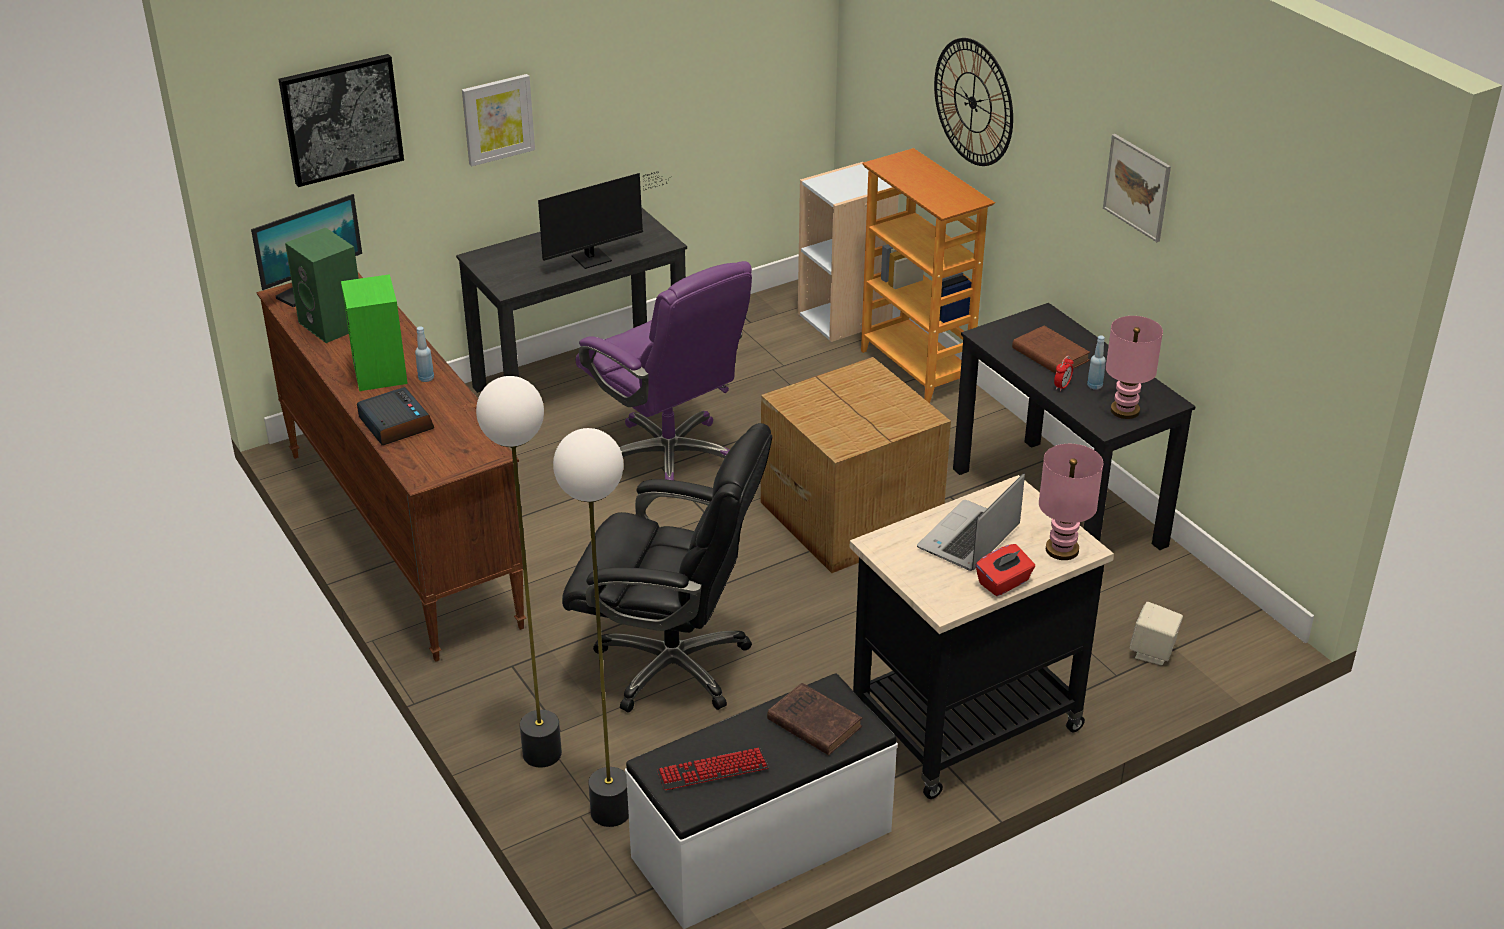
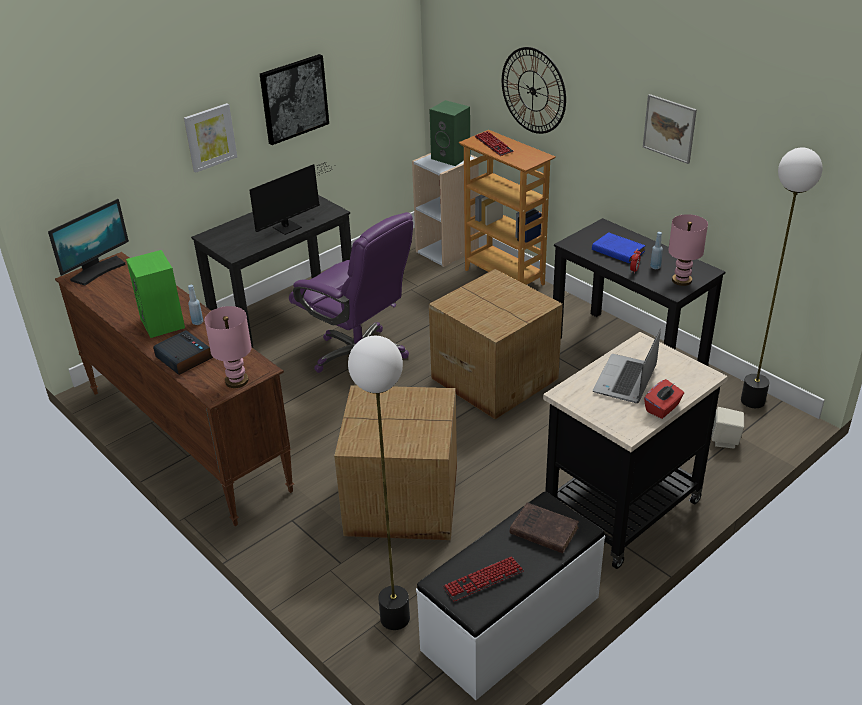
camera: 10 degrees left, 0 degrees up
picture [279,54,404,187] -> picture moved to [260,54,329,145]
green speaker [285,228,359,343] -> green speaker moved to [429,100,470,166]
floor lamp [476,376,562,767] -> floor lamp moved to [741,148,823,408]
black office chair [562,423,772,713] -> cardboard box [334,385,457,540]
brown book [1012,326,1090,374] -> blue book [592,232,646,263]
pink table lamp [1039,444,1103,560] -> pink table lamp moved to [204,306,252,388]
none -> keyboard [475,131,514,156]

